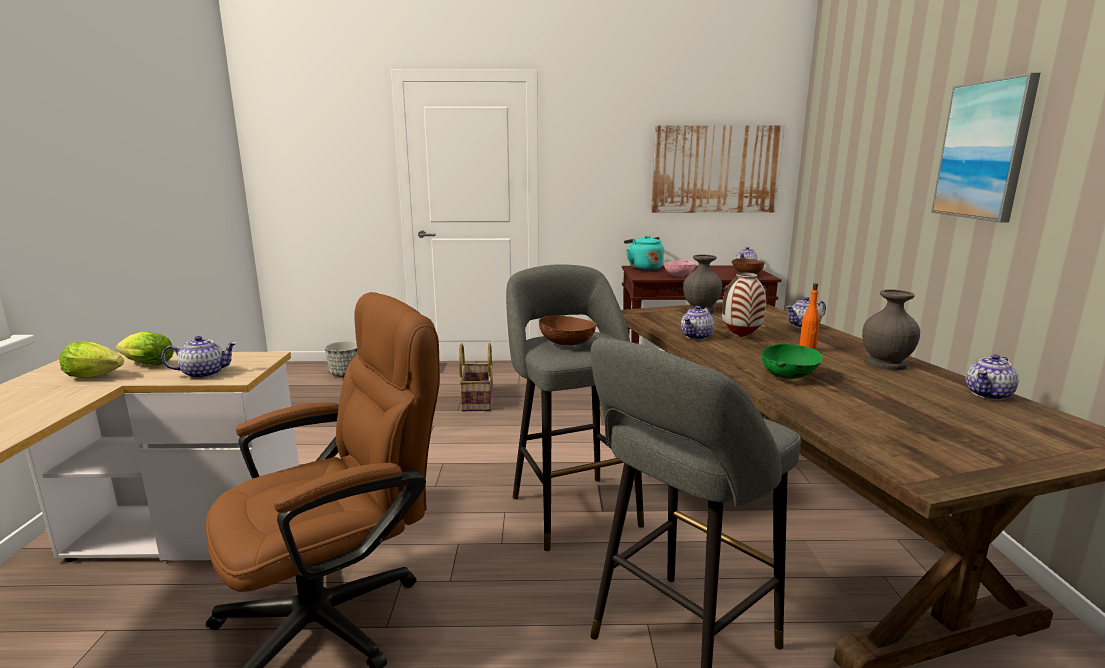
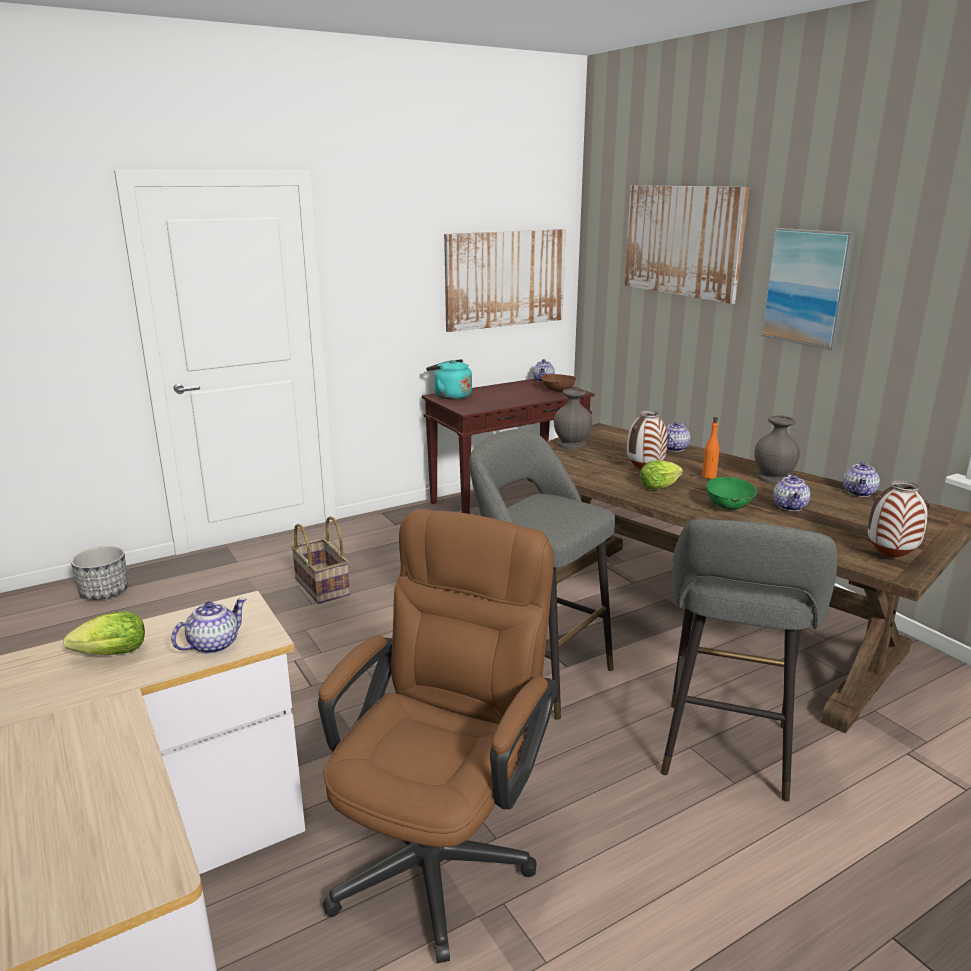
camera: 30 degrees left, 5 degrees up
lettuce [59,341,124,378] -> lettuce moved to [640,460,683,490]
brown bowl [539,315,597,345] -> none
pink bowl [663,260,696,277] -> none
teapot [681,306,714,340] -> teapot moved to [773,473,810,511]
none -> picture [624,185,749,304]
none -> vase [868,481,930,558]

